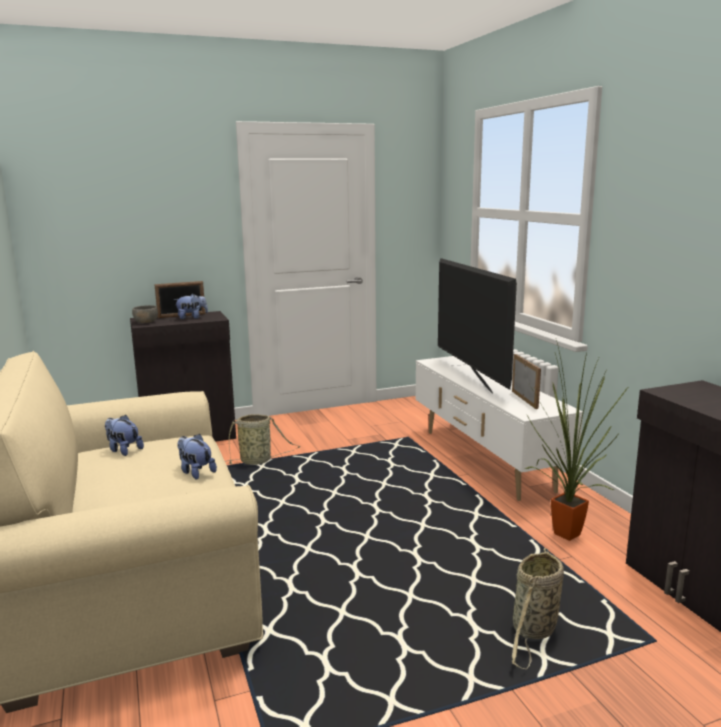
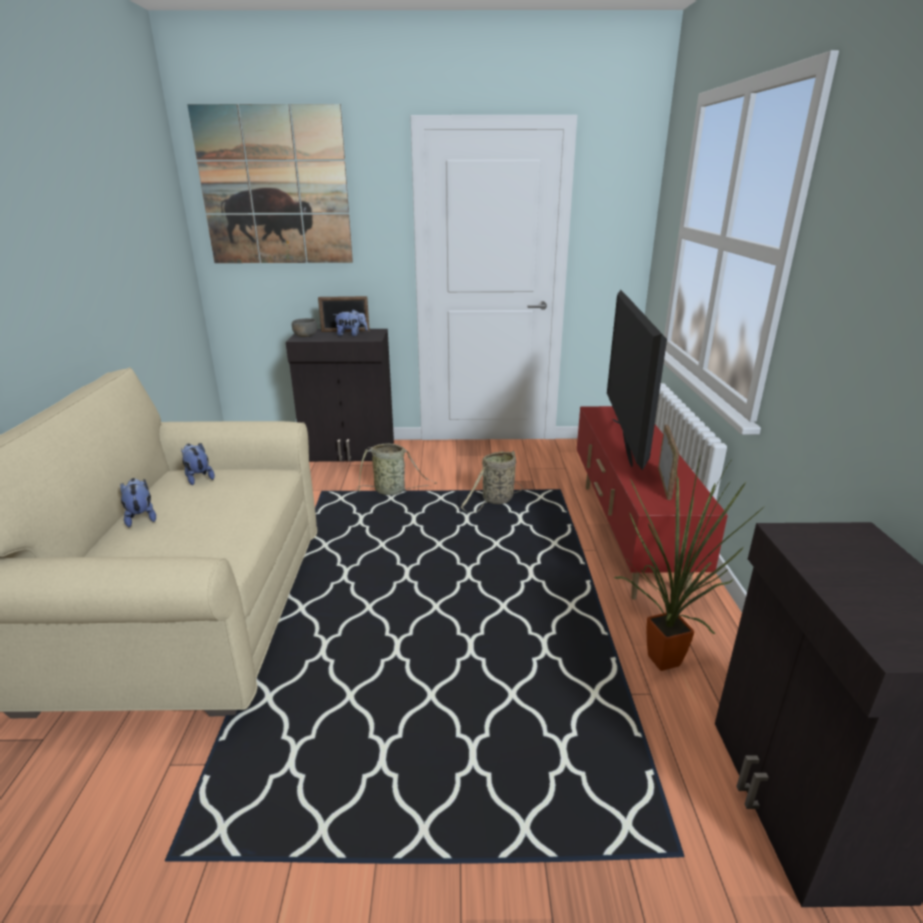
camera: 20 degrees right, 10 degrees up
plush toy [177,434,217,479] -> plush toy moved to [120,478,156,527]
white tv stand [416,356,583,501] -> red tv stand [577,406,728,600]
basket [512,548,564,669] -> basket moved to [461,450,523,513]
none -> picture [187,104,353,263]

